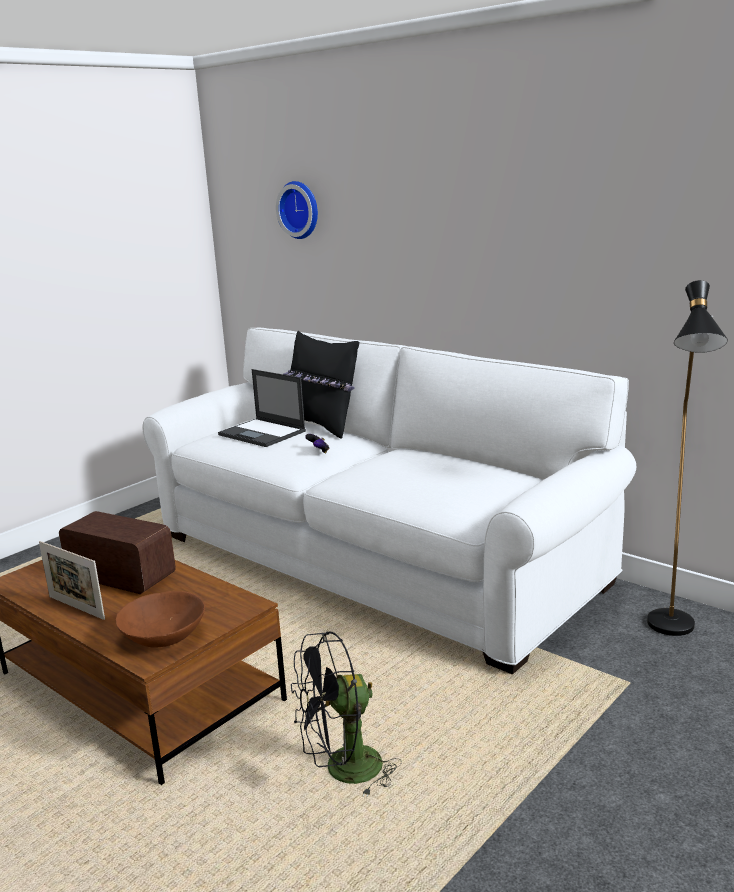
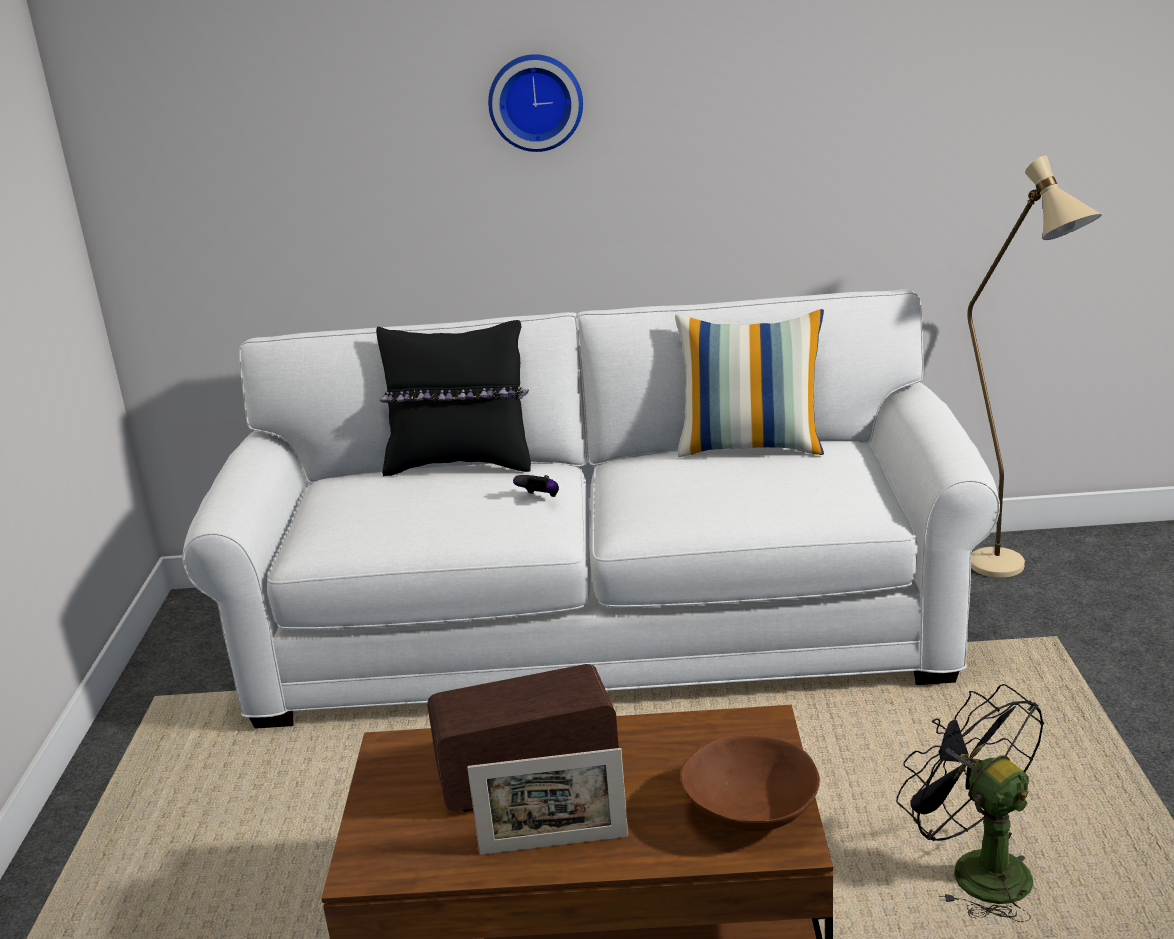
camera: 40 degrees left, 5 degrees up
laptop [218,369,306,447] -> none
wall clock [276,181,318,239] -> wall clock moved to [488,54,583,152]
black fan [291,631,402,796] -> black fan turned 120 degrees clockwise [896,684,1044,922]
black floor lamp [647,280,728,636] -> beige floor lamp [967,155,1102,578]
none -> pillow [675,309,824,457]

